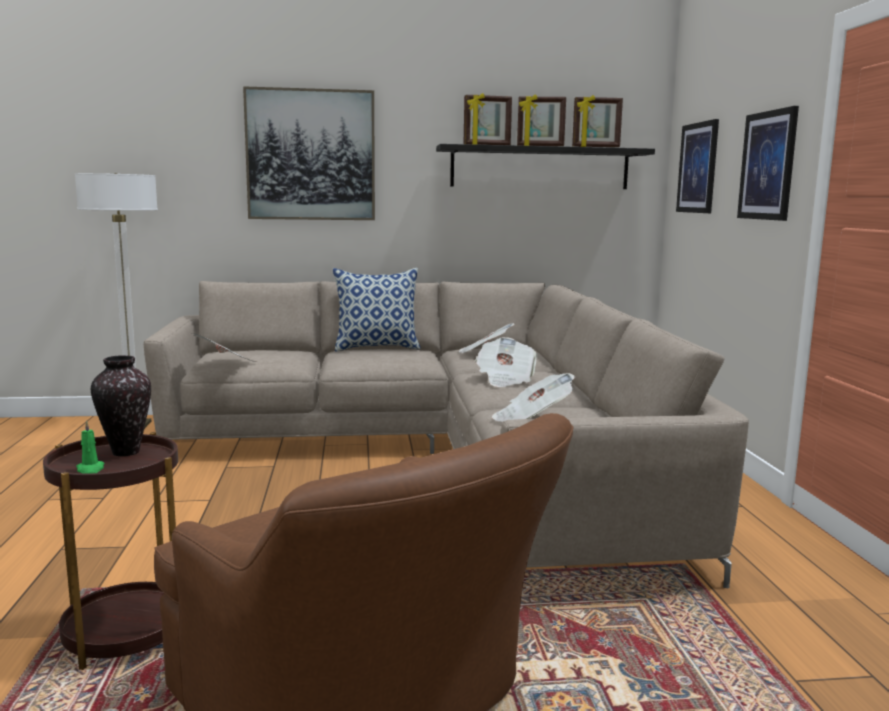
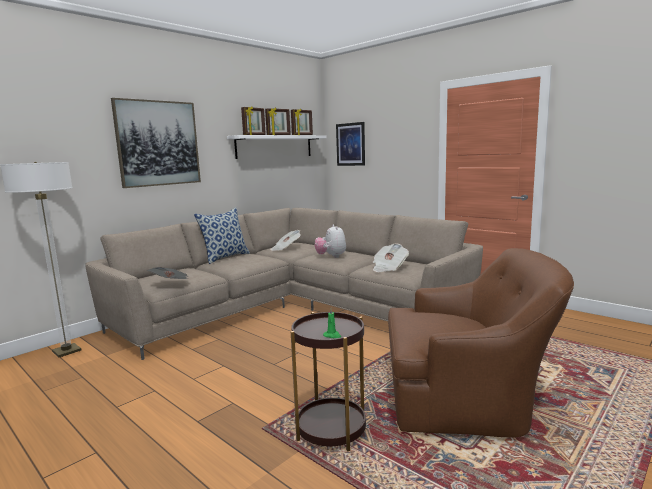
camera: 40 degrees left, 0 degrees up
vase [91,355,151,456] -> none
black shelf [436,144,655,189] -> white shelf [227,135,327,159]
newspaper [475,337,538,387] -> plush toy [315,225,346,258]
picture [737,106,799,221] -> none

